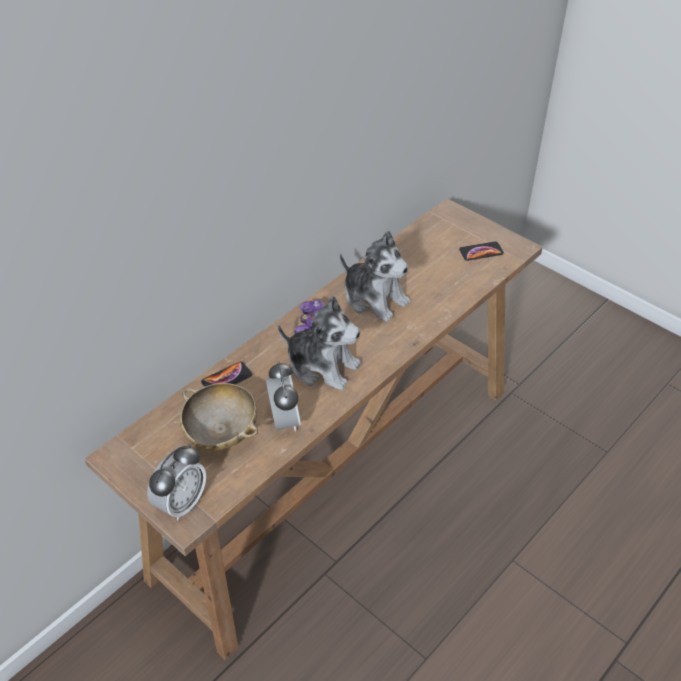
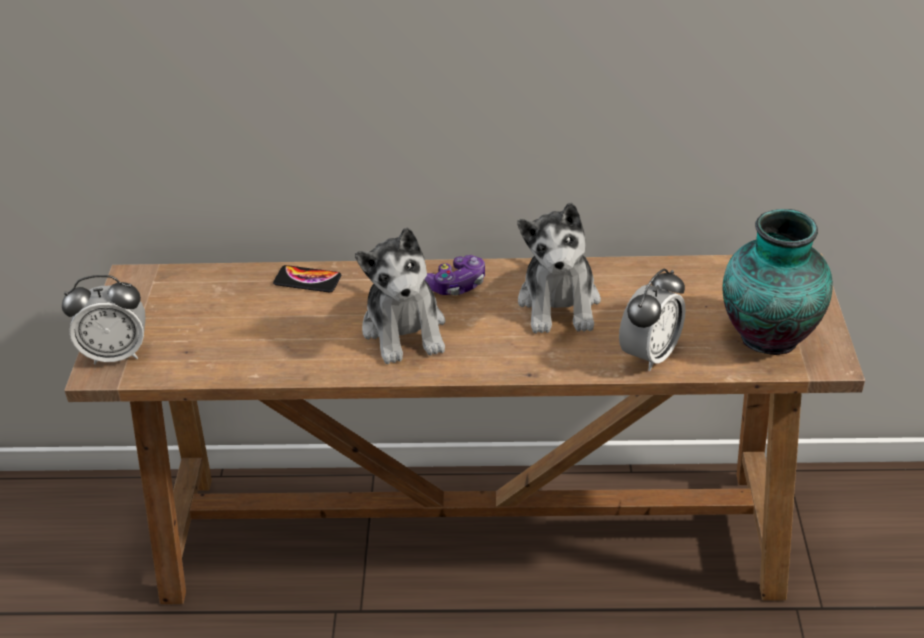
camera: 50 degrees right, 5 degrees down
beige bowl [180,383,258,451] -> none
alarm clock [266,361,301,432] -> alarm clock moved to [619,269,686,371]
phone [459,241,504,261] -> vase [723,209,833,355]

